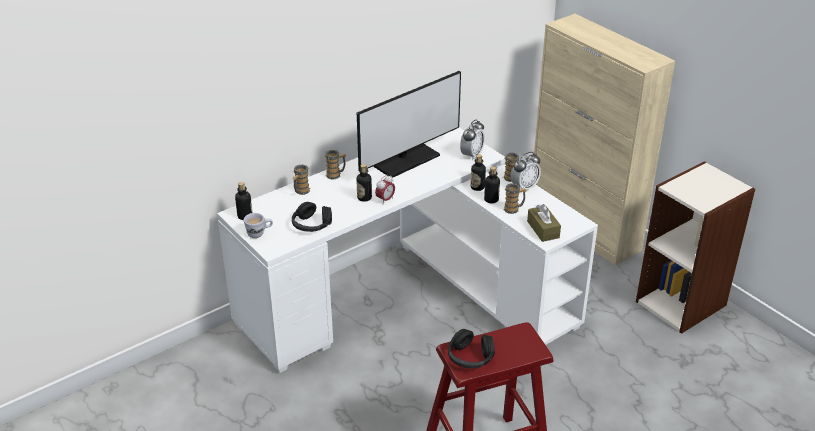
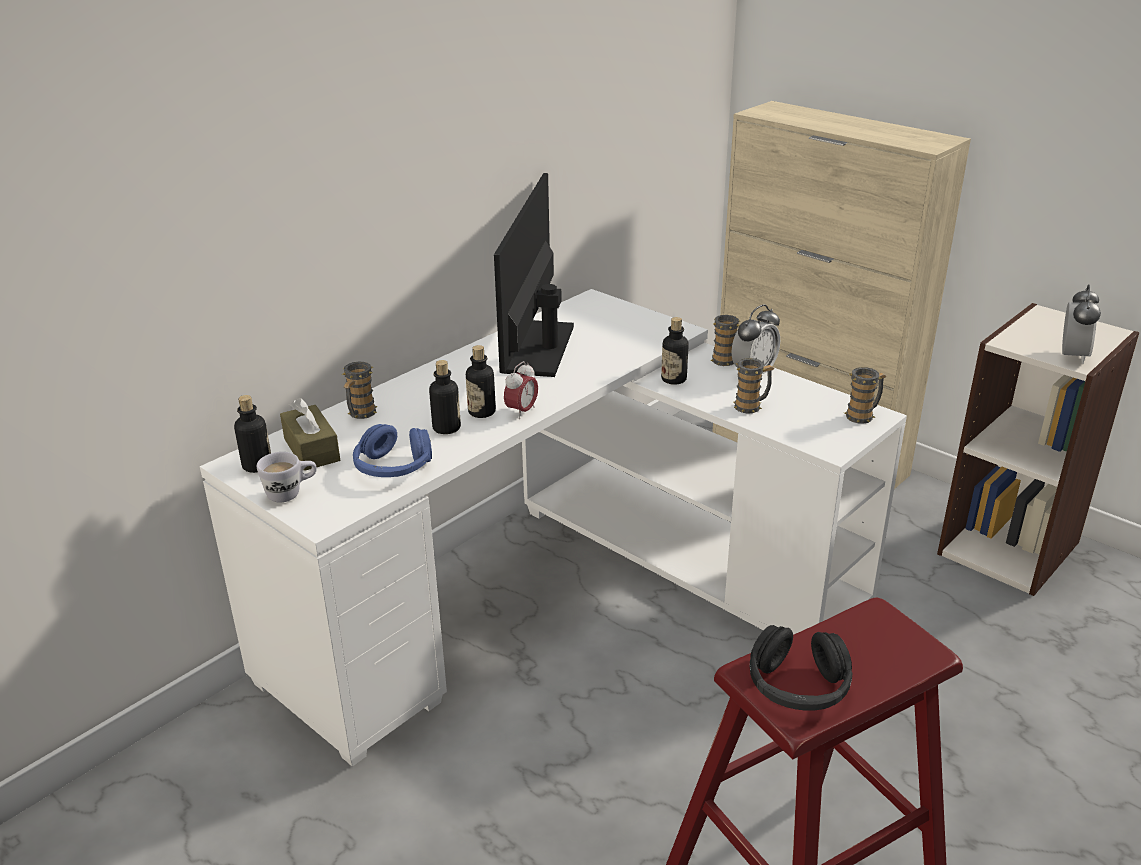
camera: 10 degrees left, 5 degrees down
black headphones [292,202,332,232] -> blue headphones [353,424,432,477]
mug [324,150,346,179] -> mug moved to [845,367,886,424]
monitor [357,71,461,178] -> monitor turned 150 degrees clockwise [494,173,574,377]
alarm clock [460,120,485,161] -> alarm clock moved to [1062,284,1101,364]
bottle [484,166,500,203] -> bottle moved to [429,360,461,434]
brown tissue box [527,204,561,242] -> brown tissue box moved to [280,398,340,471]

